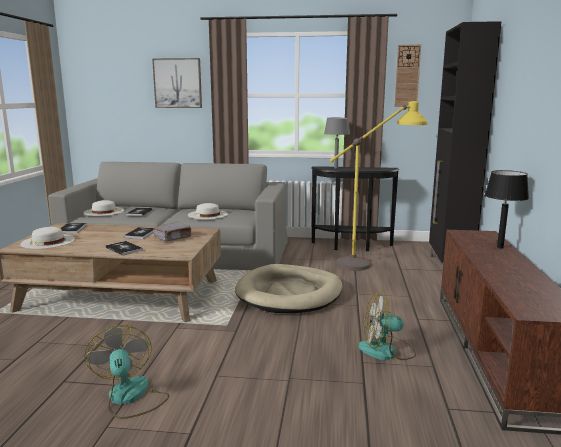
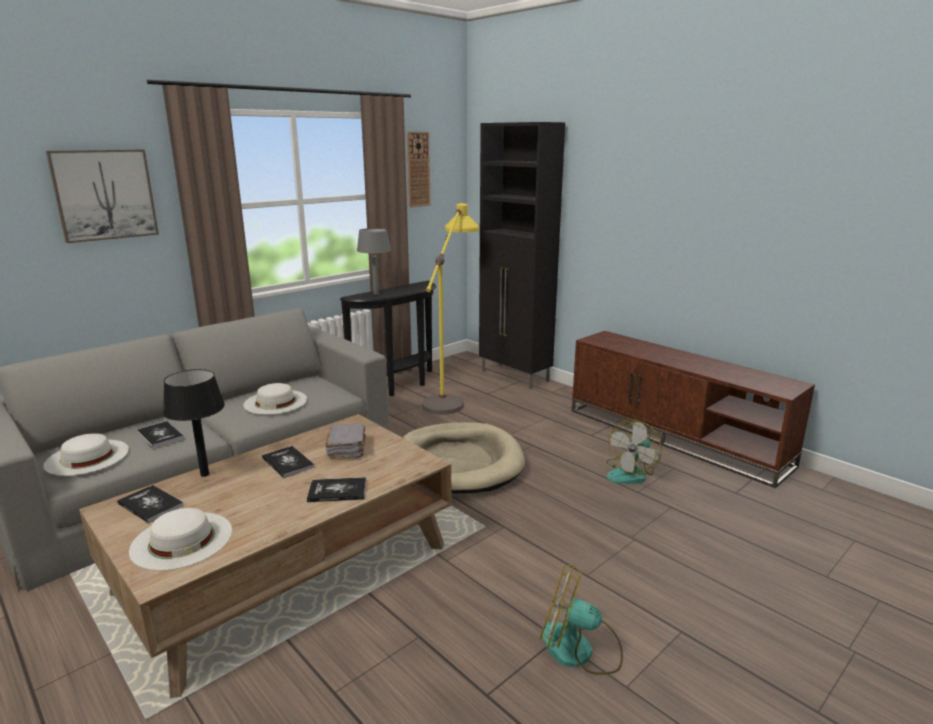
camera: 50 degrees left, 5 degrees up
black table lamp [485,170,529,249] -> black table lamp moved to [163,369,225,477]

